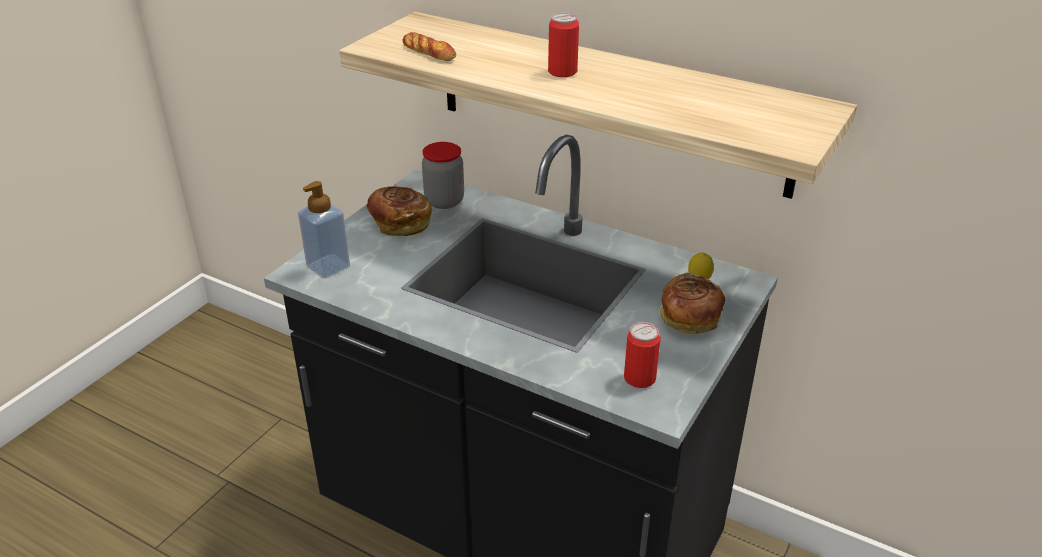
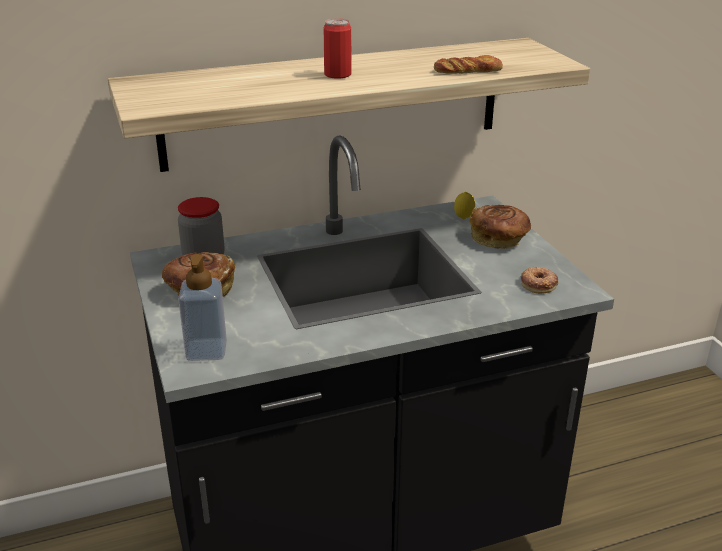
camera: 50 degrees left, 5 degrees down
bread [403,32,456,61] -> bread moved to [434,55,503,74]
can [624,322,661,388] -> donut [521,267,559,294]

